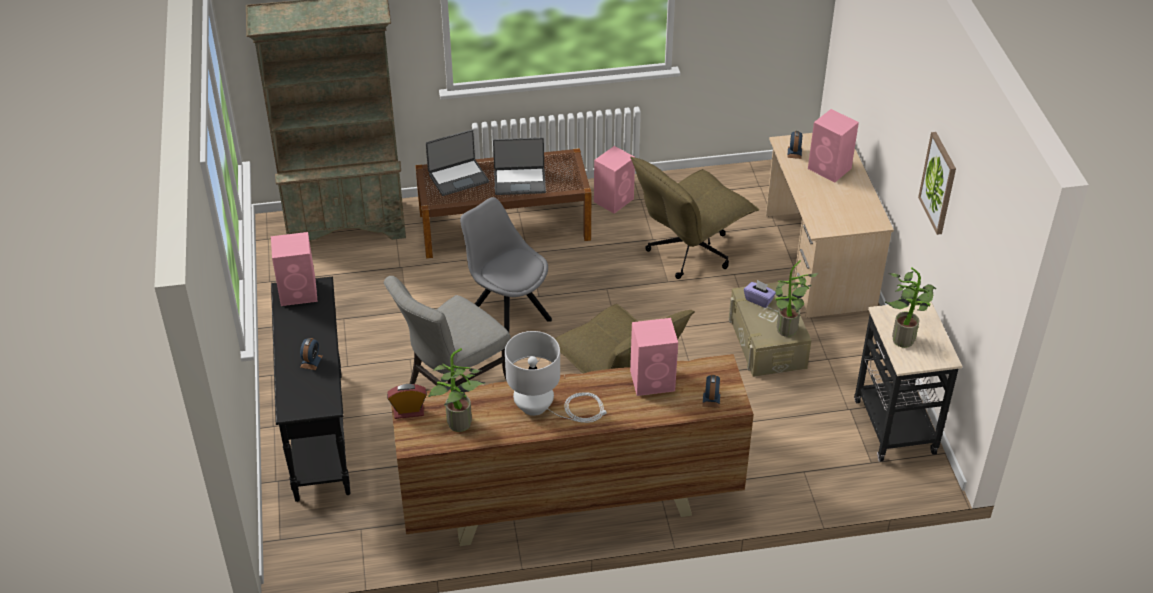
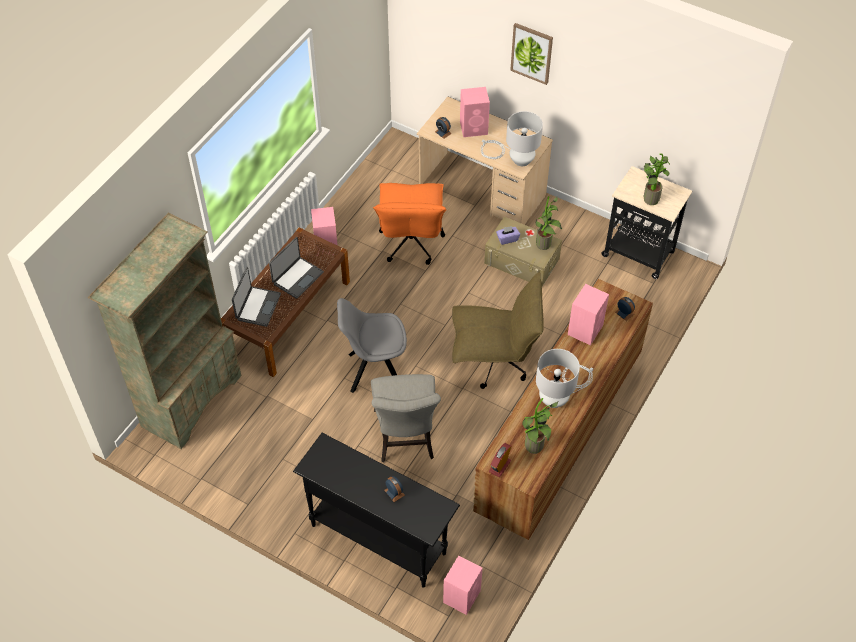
camera: 50 degrees left, 10 degrees up
pink speaker [271,232,318,306] -> pink speaker moved to [443,556,483,615]
beige office chair [630,156,759,279] -> orange office chair [373,183,446,265]
picture [918,132,956,235] -> picture moved to [510,23,553,85]
none -> white table lamp [481,111,543,166]

